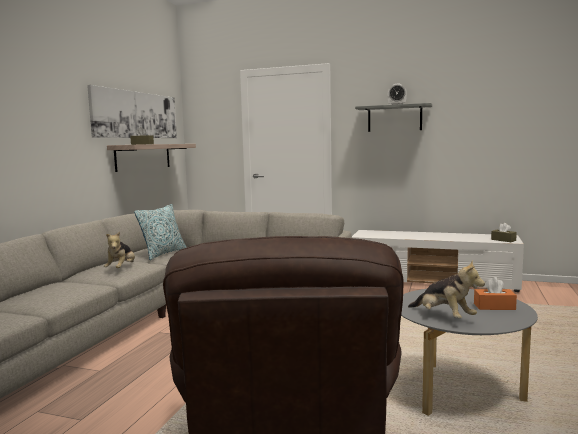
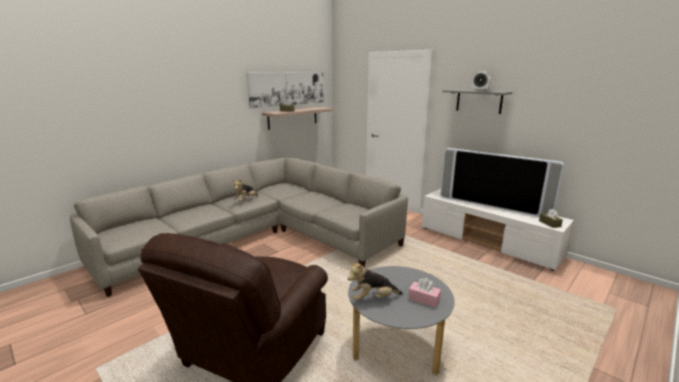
camera: 25 degrees right, 10 degrees up
pillow [134,204,187,260] -> none
plush toy [408,260,485,318] -> plush toy turned 90 degrees clockwise [348,261,403,301]
orange tissue box [474,277,517,310] -> pink tissue box [408,278,441,308]
none -> television [440,148,564,217]

